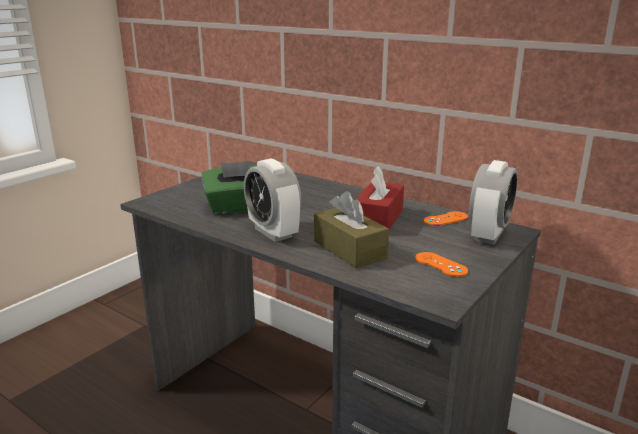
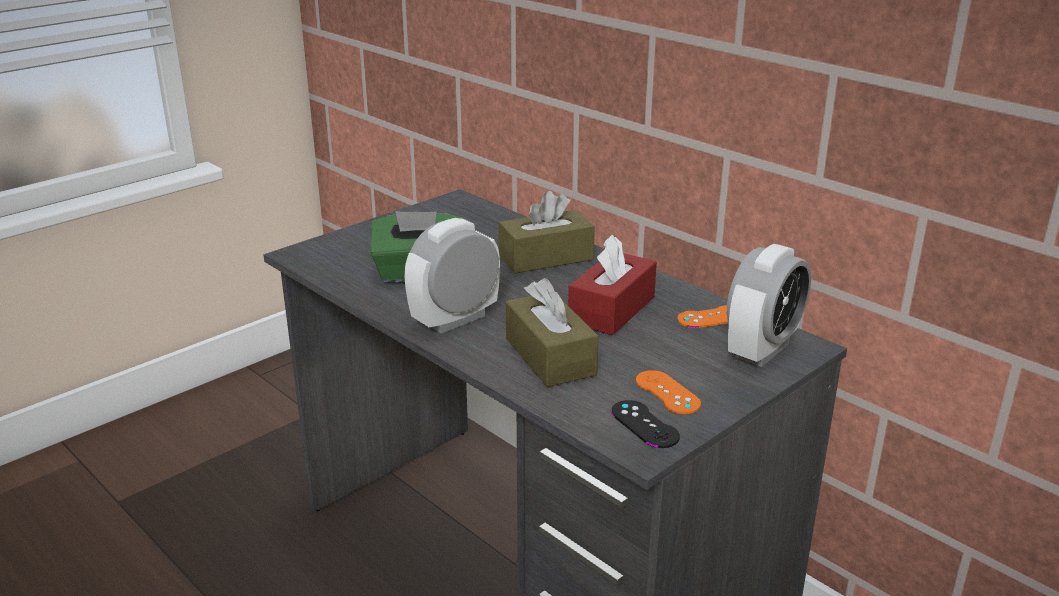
camera: 10 degrees right, 5 degrees up
alarm clock [244,158,301,242] -> alarm clock turned 75 degrees clockwise [405,218,500,334]
none -> brown tissue box [498,191,595,273]
none -> black game controller [611,400,680,448]

